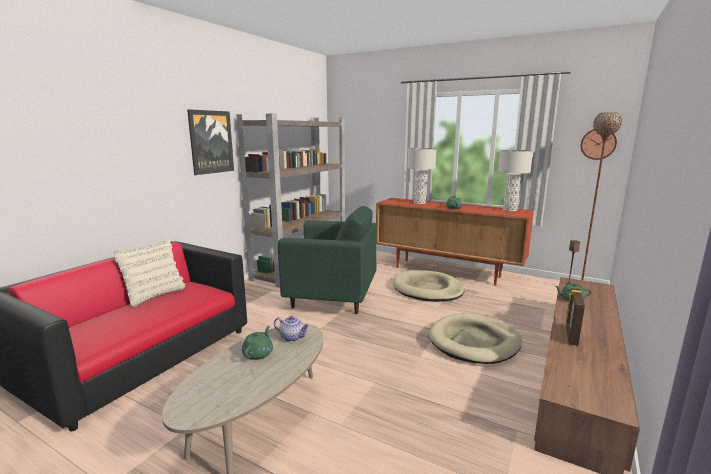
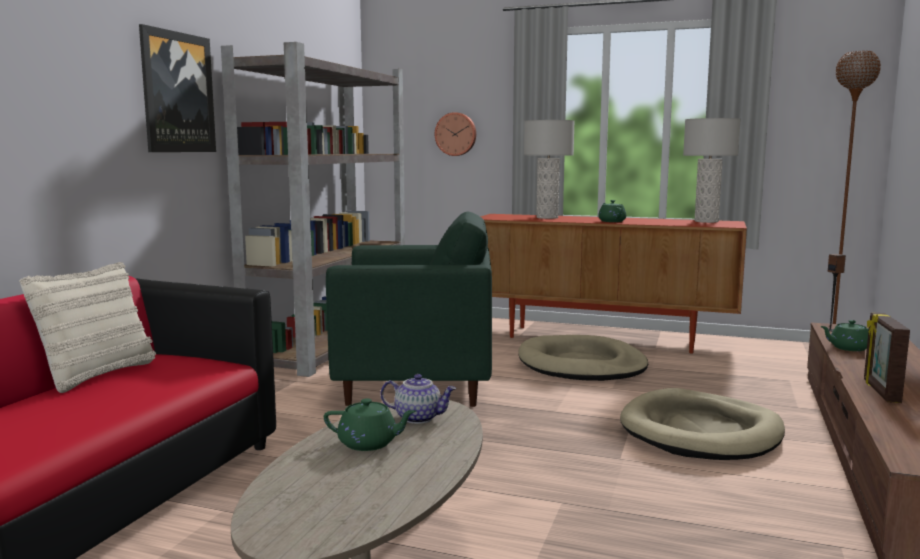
camera: 10 degrees left, 5 degrees down
green teapot [242,326,273,360] -> green teapot turned 90 degrees clockwise [324,398,416,451]
wall clock [581,129,617,160] -> wall clock moved to [435,112,476,156]

